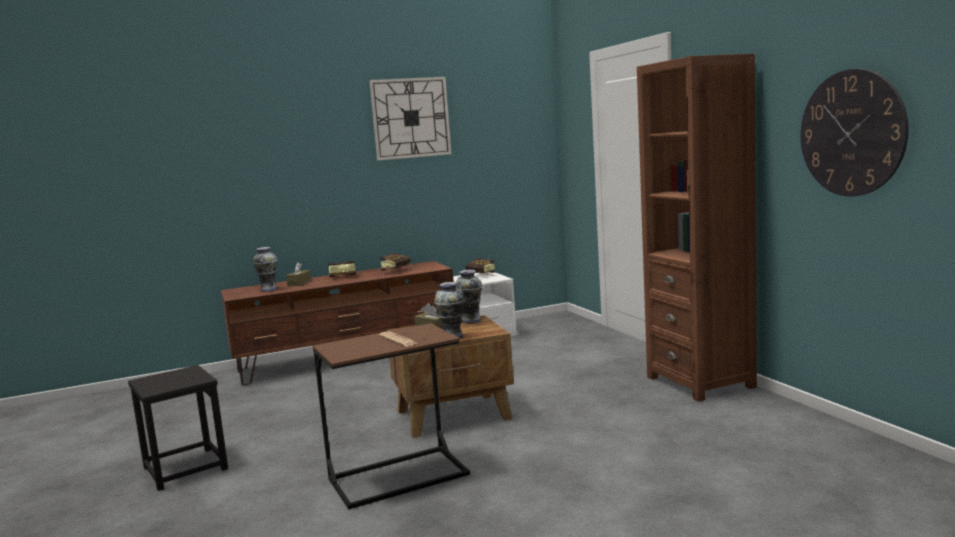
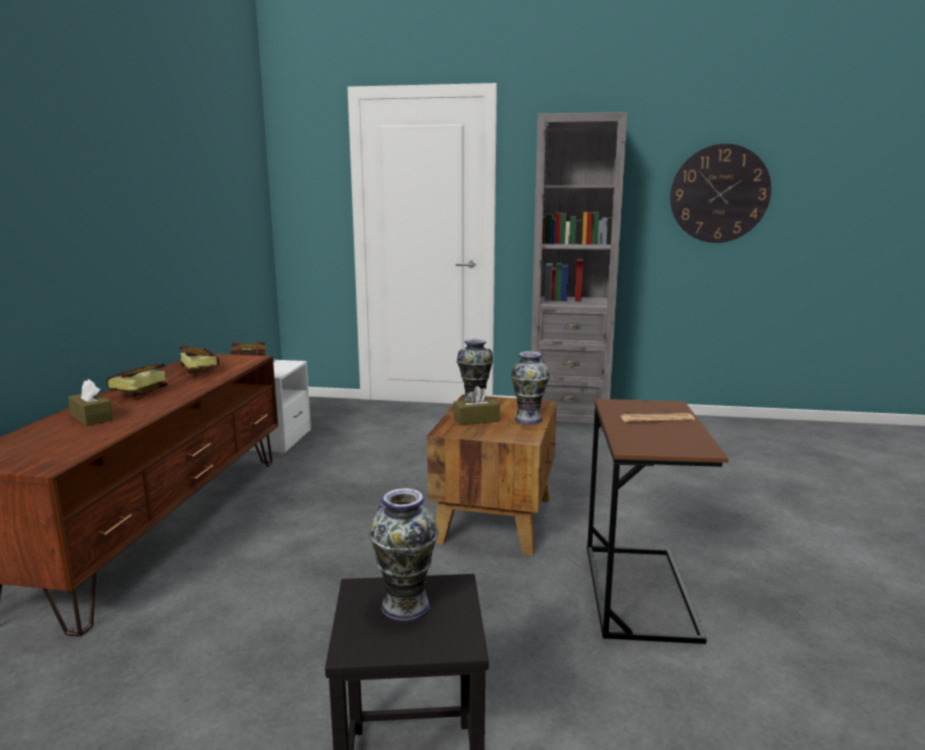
camera: 60 degrees left, 5 degrees up
vase [253,247,278,292] -> vase moved to [369,488,438,622]
wall clock [369,77,452,160] -> none
brown bookcase [637,54,757,402] -> grey bookcase [531,112,627,432]

